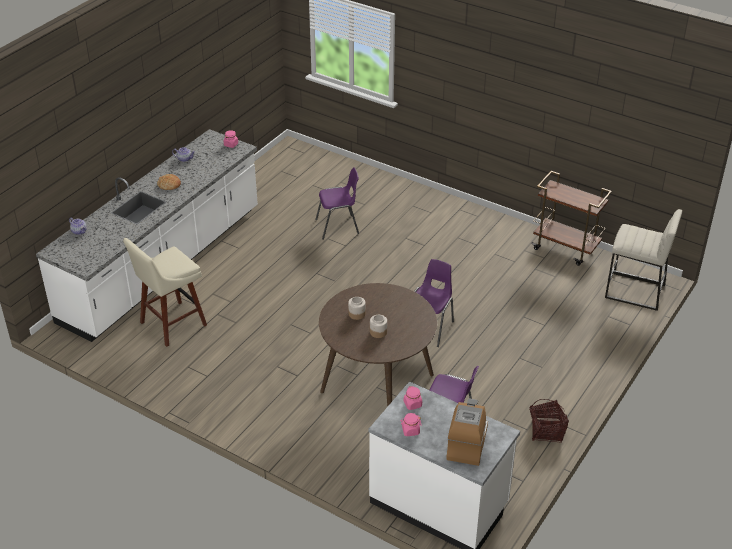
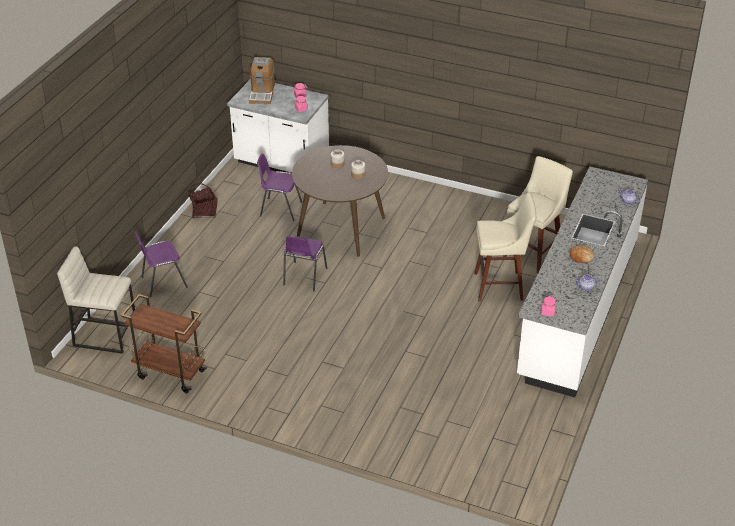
camera: 170 degrees right, 0 degrees up
purple chair [315,167,359,240] -> purple chair moved to [134,231,188,297]
none -> beige stool [474,193,536,301]

